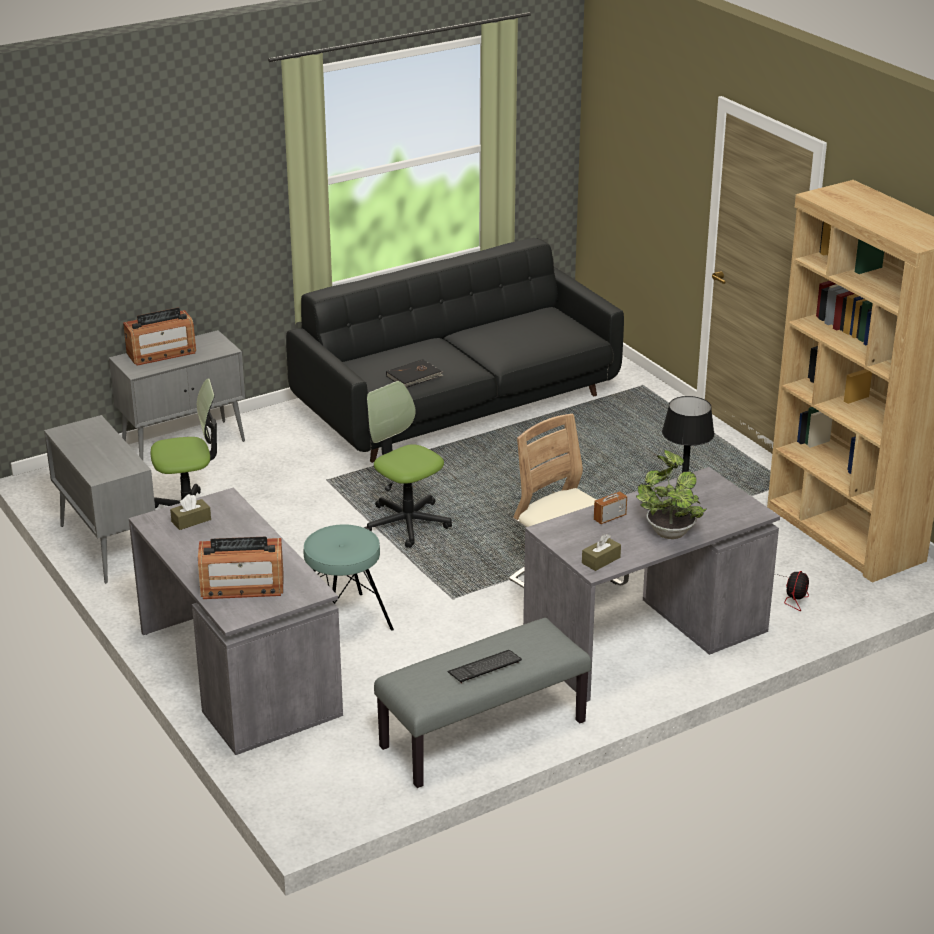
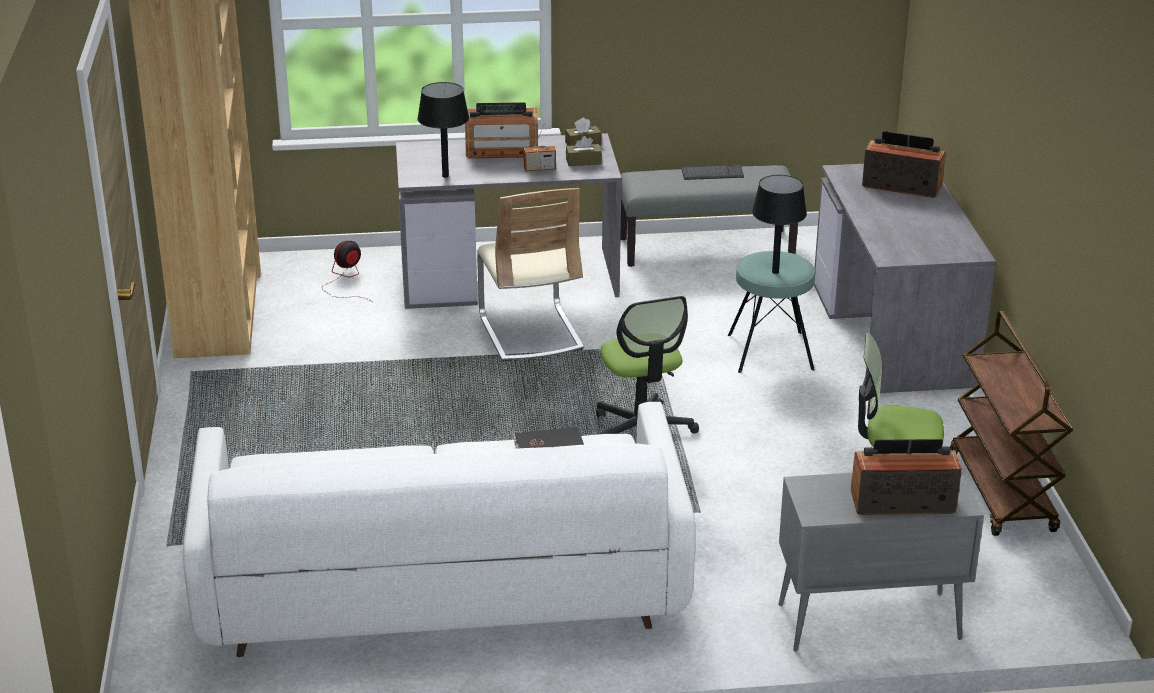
camera: 155 degrees left, 0 degrees up
grey cabinet [44,415,155,583] -> brown cart [950,311,1073,536]
brown tissue box [170,494,211,530] -> brown tissue box moved to [566,136,602,166]
black sofa [286,238,624,463] -> white sofa [183,402,696,657]
potted plant [636,450,707,539] -> radio [465,102,538,158]
none -> black table lamp [752,175,807,274]

